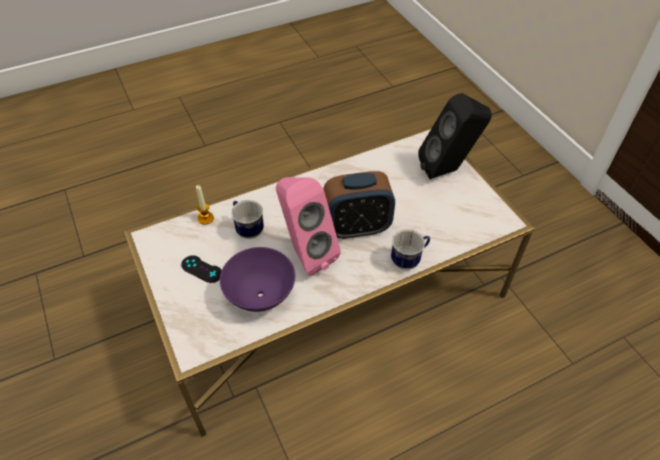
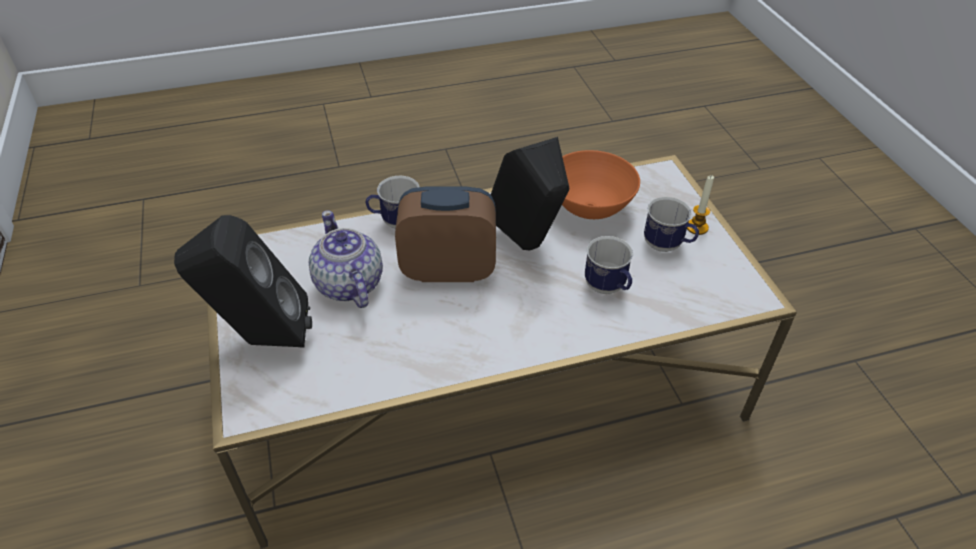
camera: 170 degrees left, 5 degrees down
black game controller [181,255,222,283] -> mug [644,197,699,252]
candle [196,185,214,225] -> candle moved to [687,175,714,235]
purple bowl [220,247,295,312] -> orange bowl [562,150,640,219]
pink speaker [276,177,341,276] -> black speaker [491,137,569,250]
none -> teapot [309,210,383,308]

